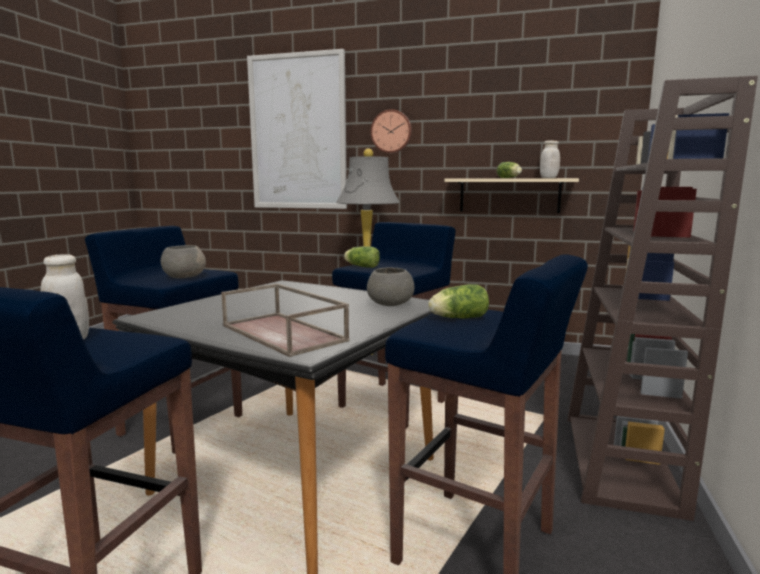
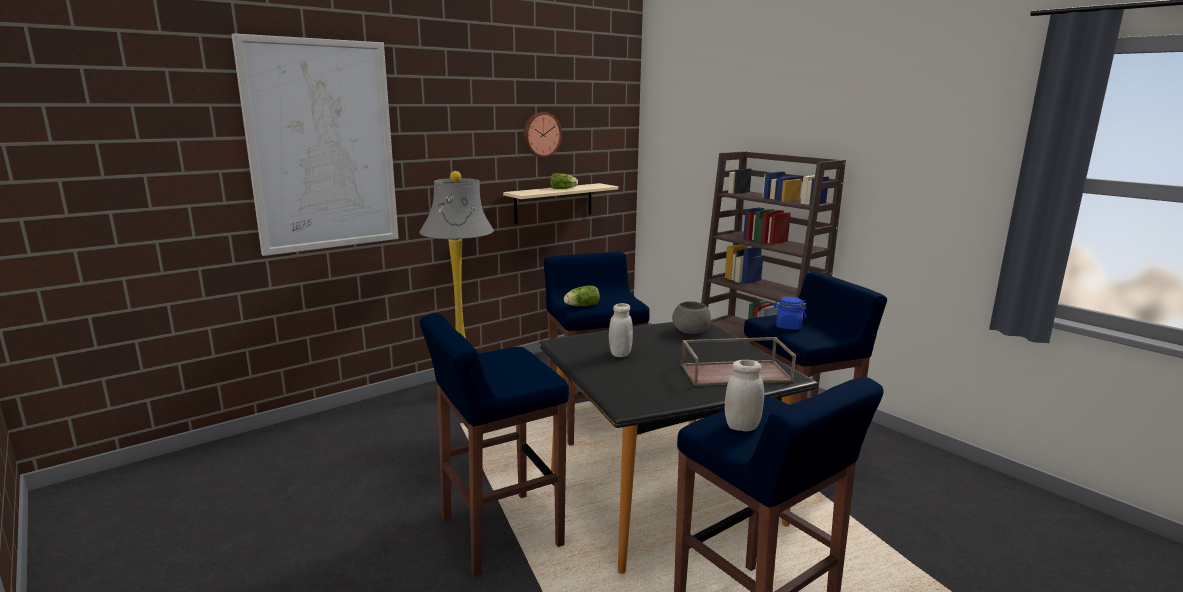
camera: 55 degrees left, 5 degrees up
grey bowl [161,245,206,278] -> none
wall clock [370,109,412,153] -> wall clock moved to [523,112,562,157]
lettuce [428,284,489,318] -> blue jar [774,297,806,330]
white jar [540,140,560,178] -> white jar moved to [609,303,633,357]

